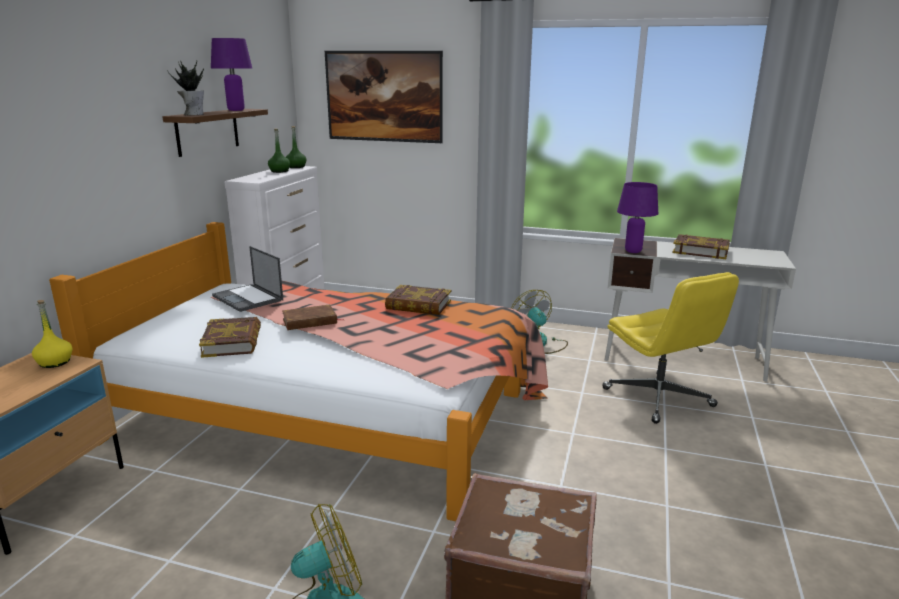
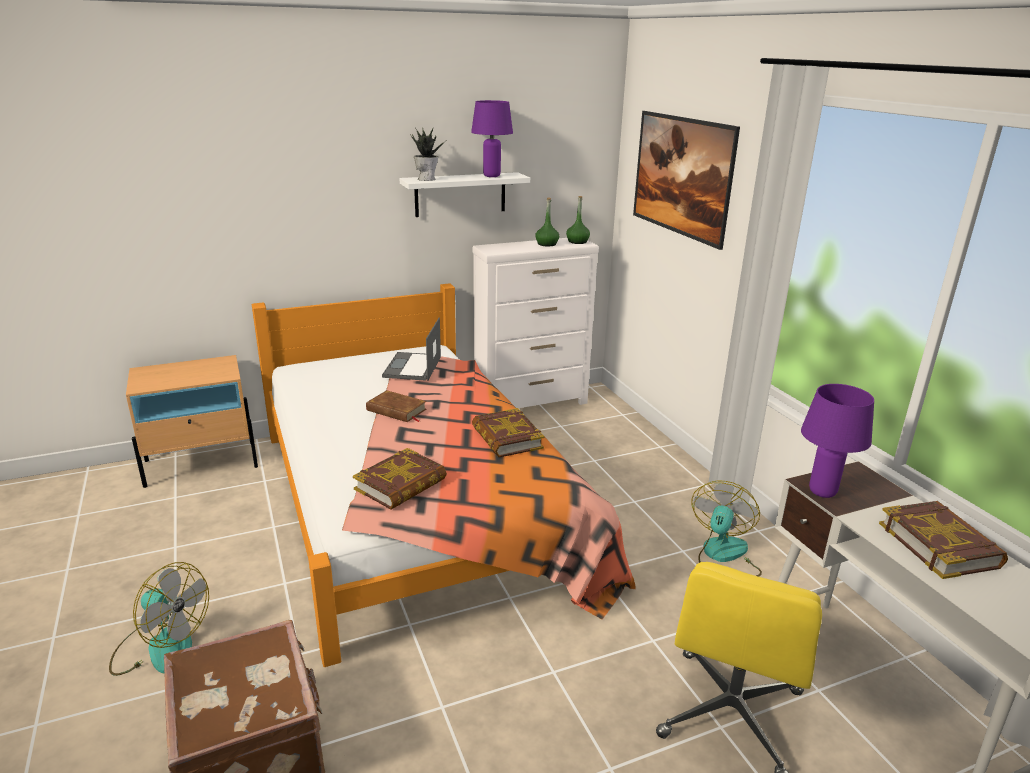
camera: 50 degrees right, 5 degrees up
yellow bottle [32,300,72,368] -> none
brown shelf [162,109,268,157] -> white shelf [399,172,530,217]
book [199,317,261,358] -> book moved to [353,448,447,509]

